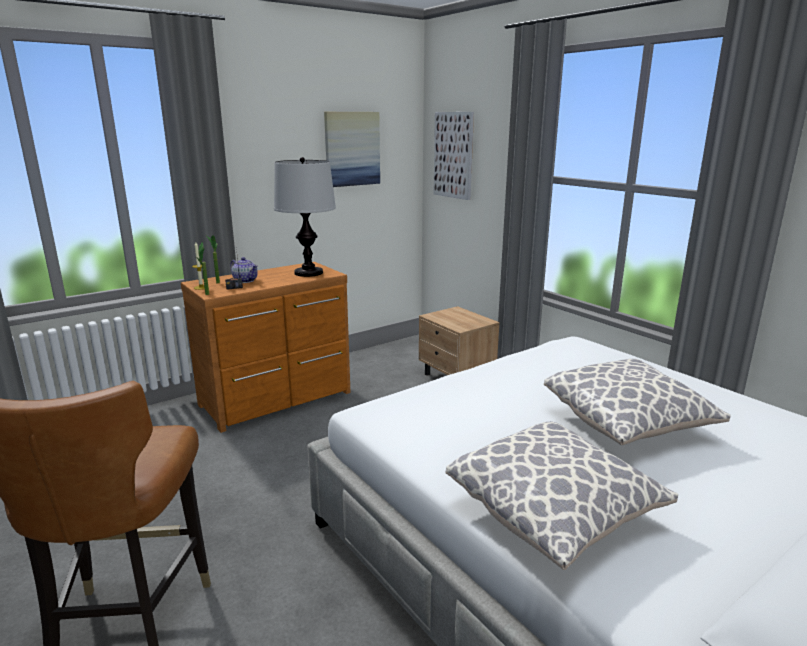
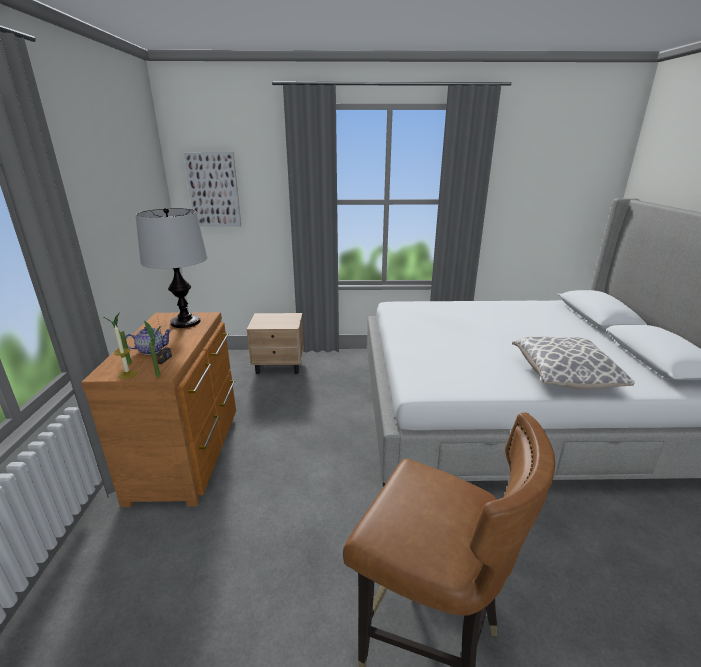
camera: 55 degrees left, 5 degrees up
picture [324,112,380,187] -> none
pillow [544,359,730,445] -> none

